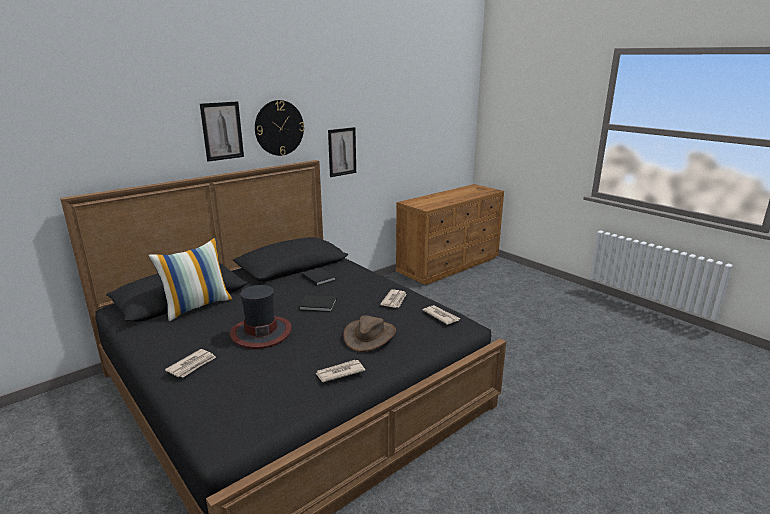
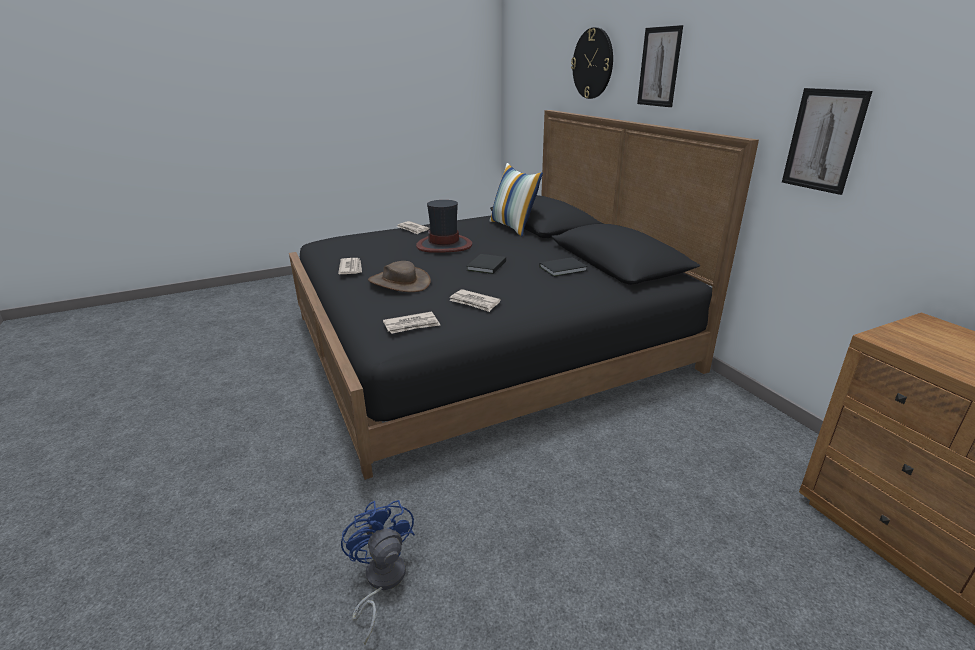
camera: 105 degrees right, 5 degrees up
wall clock [255,100,305,156] -> wall clock moved to [571,27,613,99]
none -> blue fan [341,500,415,645]

